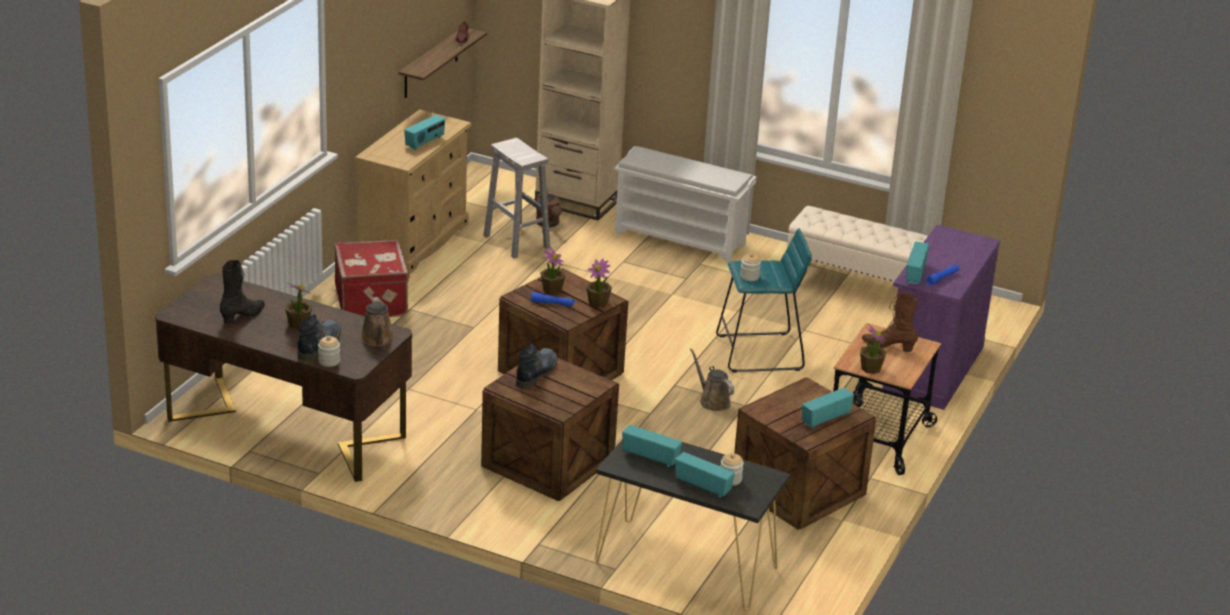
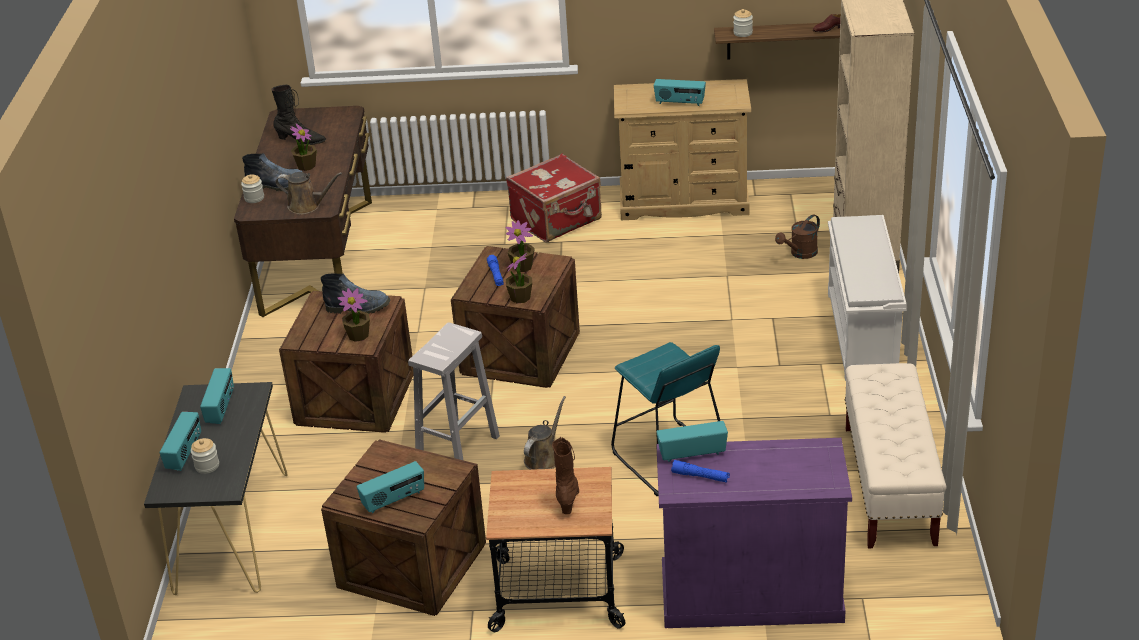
camera: 70 degrees right, 5 degrees up
brown watering can [361,297,395,346] -> brown watering can turned 135 degrees counterclockwise [275,172,342,214]
white stool [483,138,550,259] -> white stool moved to [408,322,500,461]
jar [740,253,761,281] -> jar moved to [733,9,753,37]
radio [802,388,854,428] -> radio turned 120 degrees clockwise [356,461,424,513]
potted plant [860,324,886,374] -> potted plant moved to [337,288,370,342]

